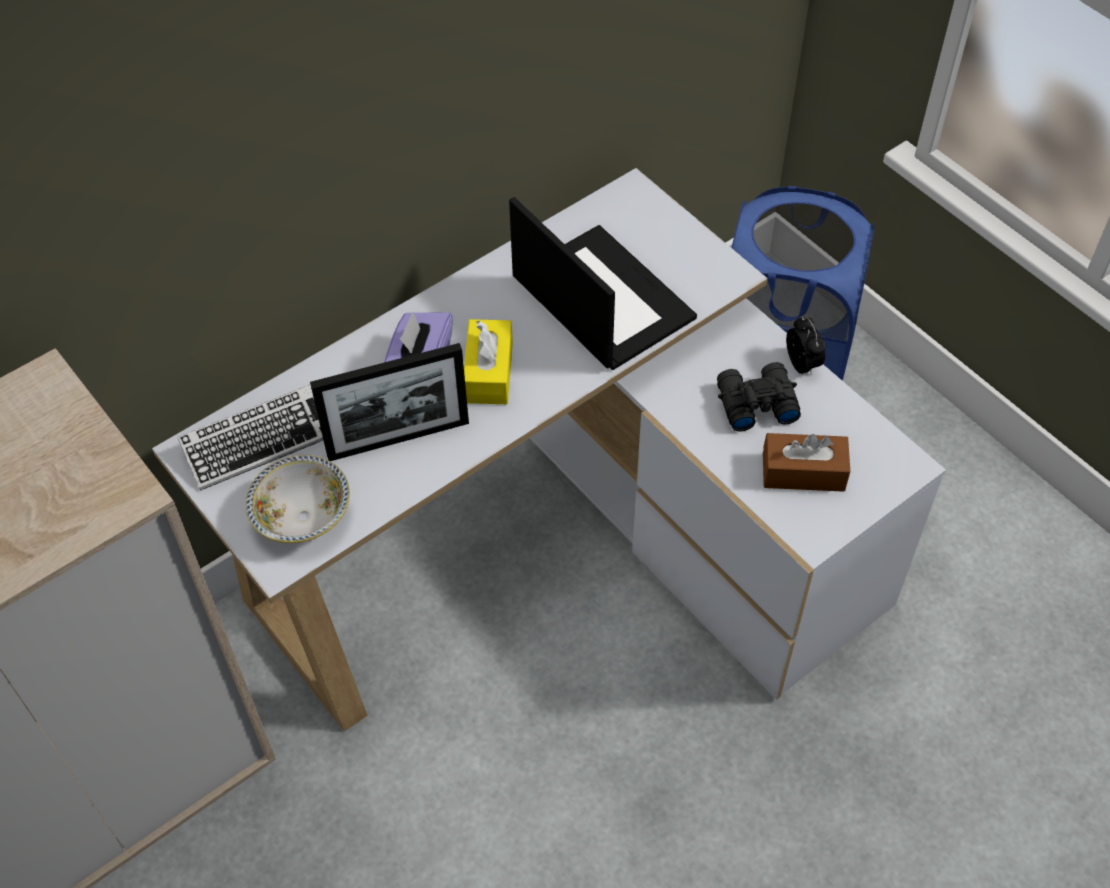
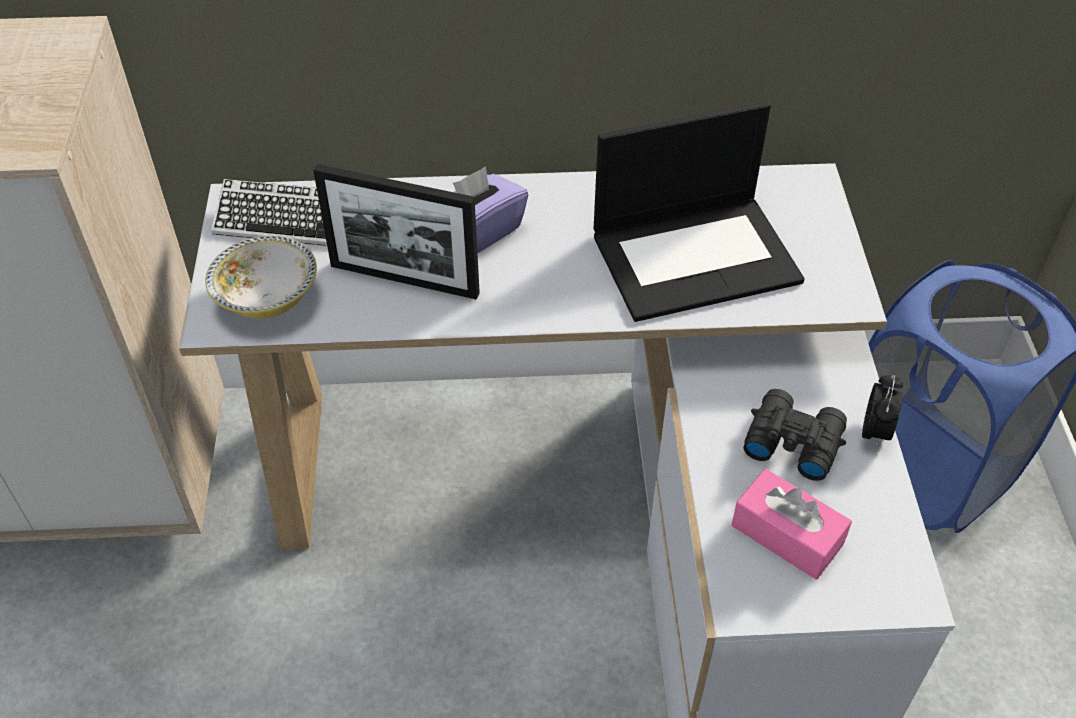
camera: 35 degrees right, 5 degrees down
yellow tissue box [464,319,513,404] -> none
laptop [509,197,697,370] -> laptop turned 75 degrees clockwise [594,102,804,322]
brown tissue box [763,433,850,492] -> pink tissue box [732,469,852,580]

